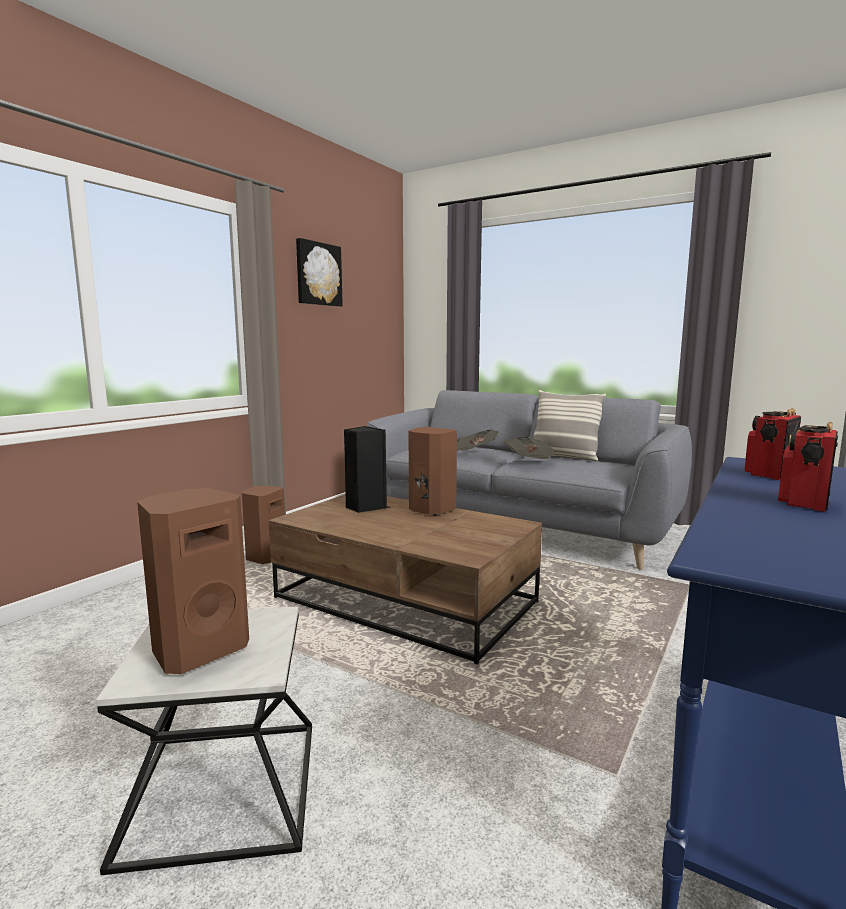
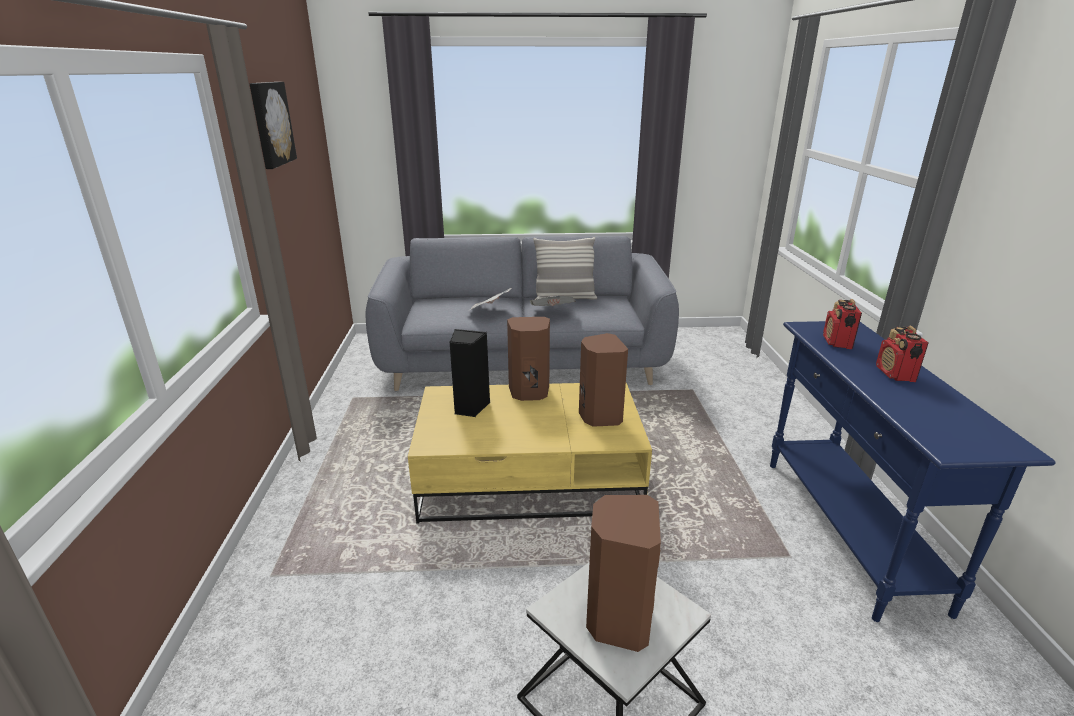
camera: 35 degrees left, 15 degrees up
brown speaker [242,486,285,564] -> brown speaker moved to [579,333,628,427]
brown coffee table [269,494,542,665] -> yellow coffee table [408,383,652,523]

